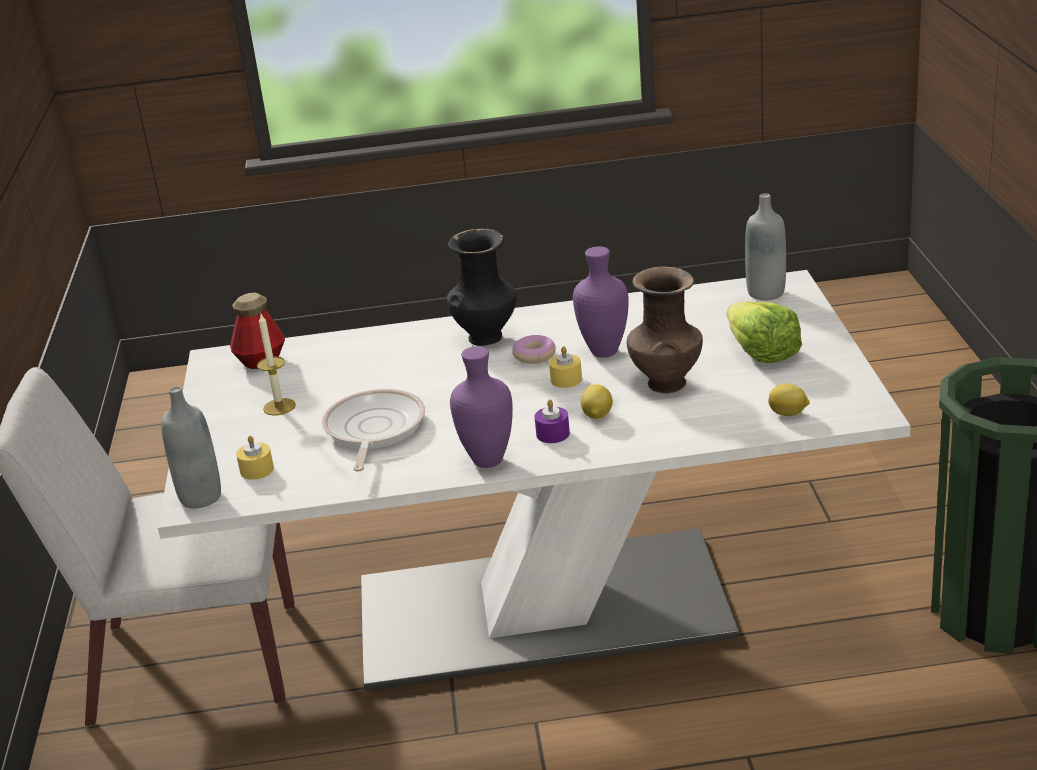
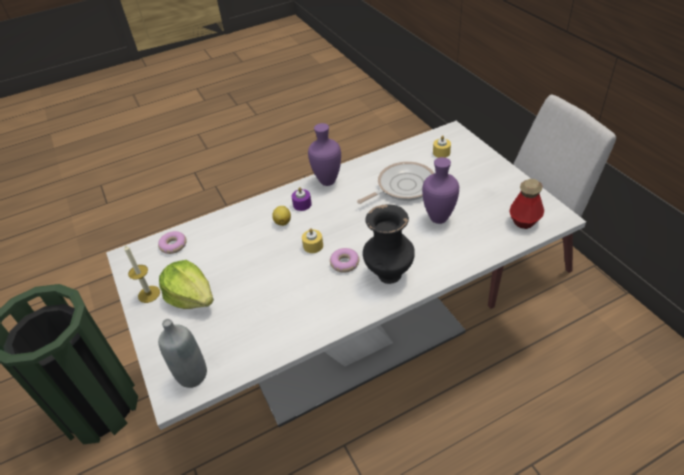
camera: 160 degrees right, 15 degrees up
grey bottle [161,386,221,509] -> none
candle [257,314,296,416] -> candle moved to [124,245,160,303]
frying pan [322,389,425,471] -> frying pan turned 105 degrees counterclockwise [357,162,434,204]
purple vase [573,246,629,358] -> purple vase moved to [422,157,459,224]
brown vase [627,266,703,393] -> none
lemon [768,383,810,416] -> donut [158,231,187,254]

